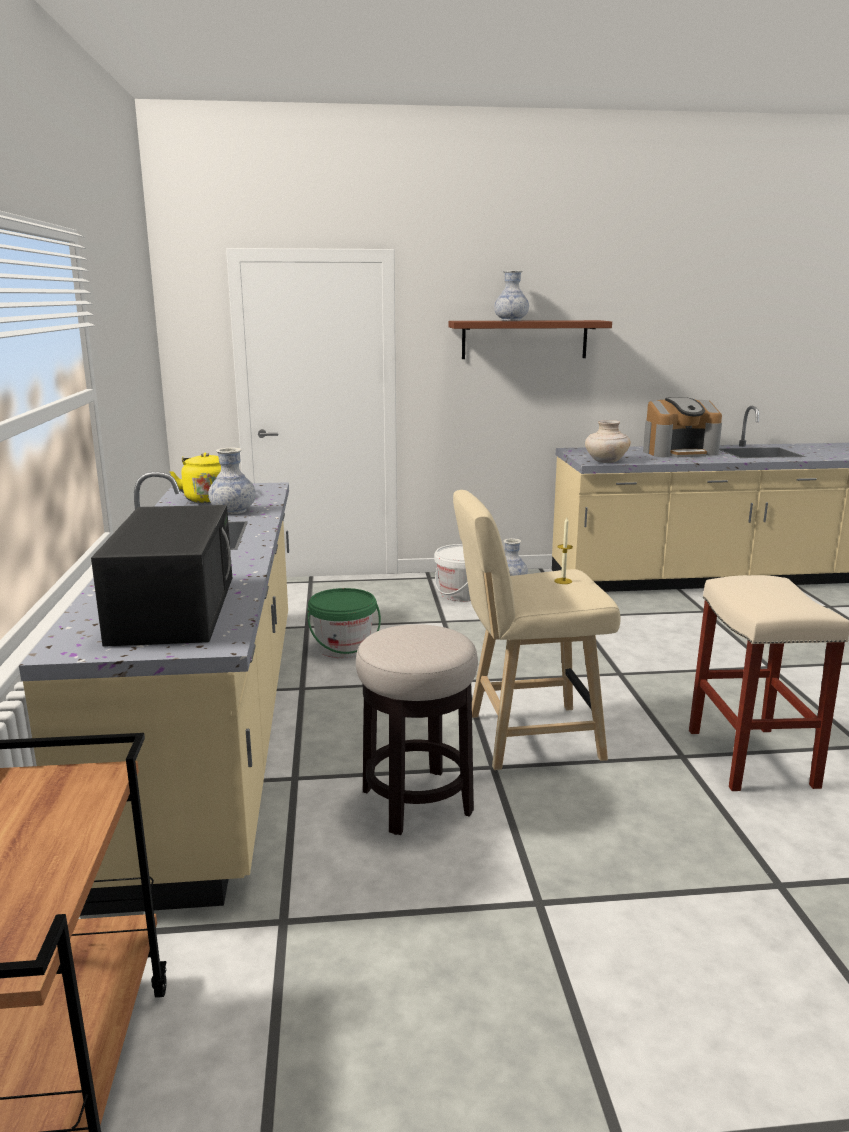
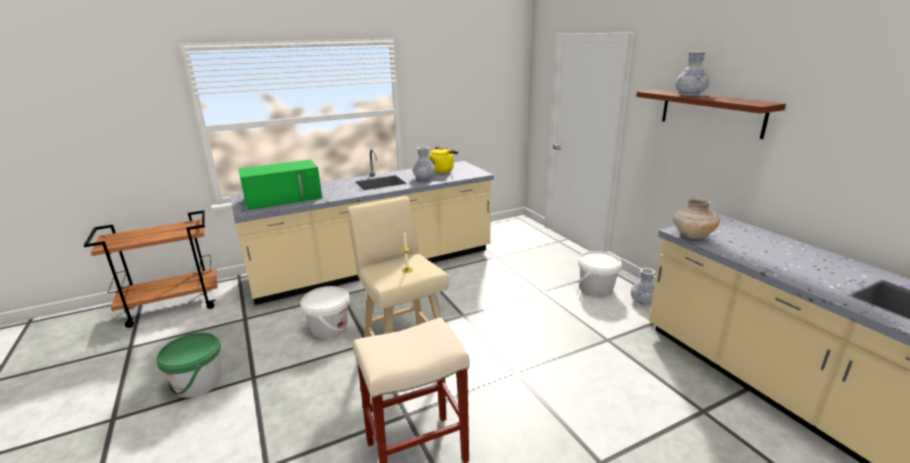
camera: 70 degrees right, 5 degrees up
black microwave [91,505,232,647] -> green microwave [238,159,322,210]
green bucket [307,588,381,658] -> green bucket moved to [156,333,221,398]
stool [356,624,478,835] -> white bucket [300,286,350,339]
coffee machine [643,397,722,457] -> none

